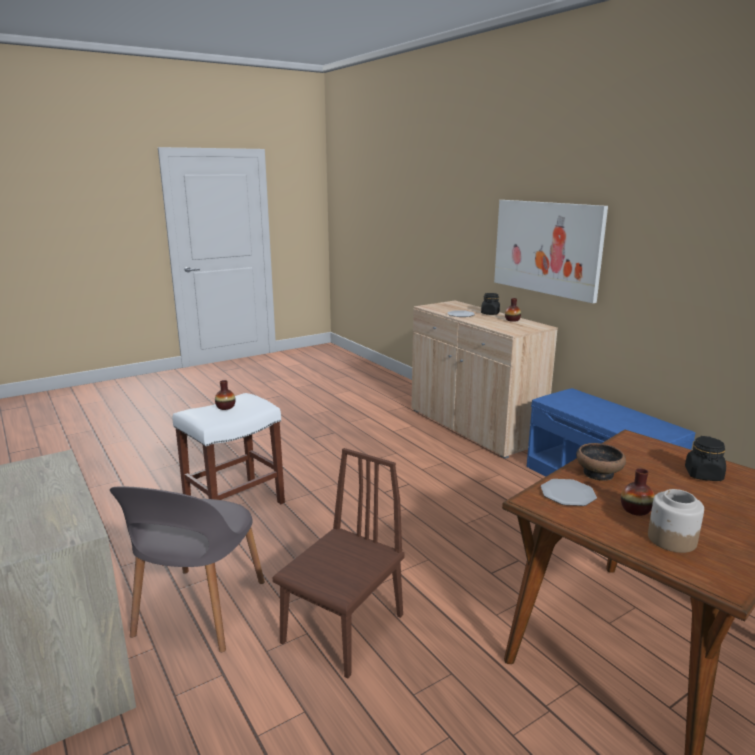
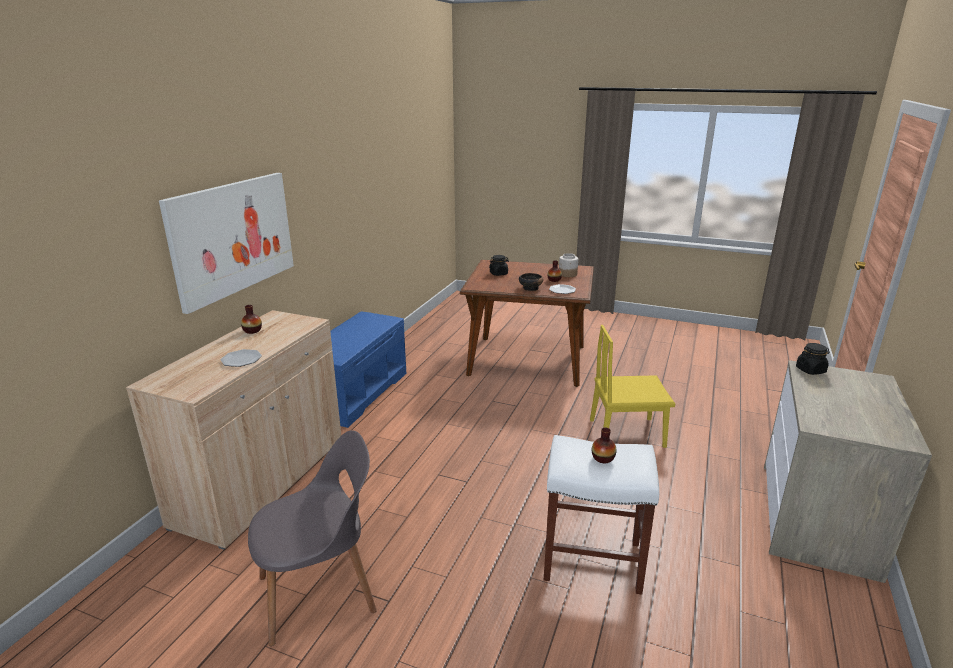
camera: 125 degrees left, 5 degrees up
grey chair [110,486,265,652] -> grey chair moved to [248,430,377,646]
brown chair [273,448,405,678] -> yellow chair [590,325,675,448]
black jar [481,293,500,315] -> black jar moved to [796,343,829,375]

